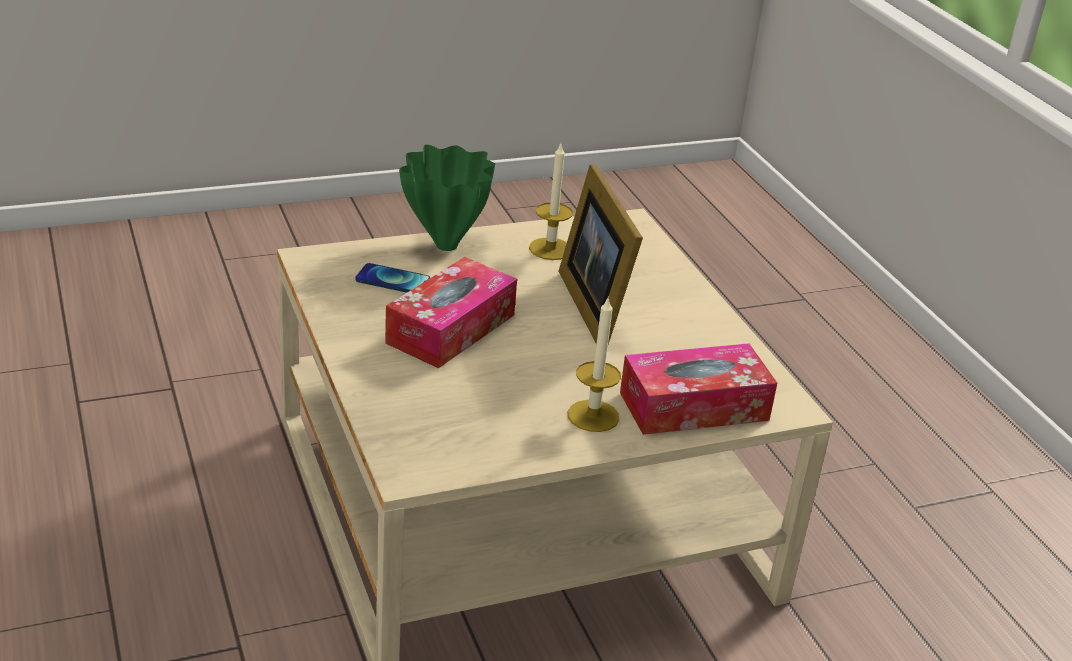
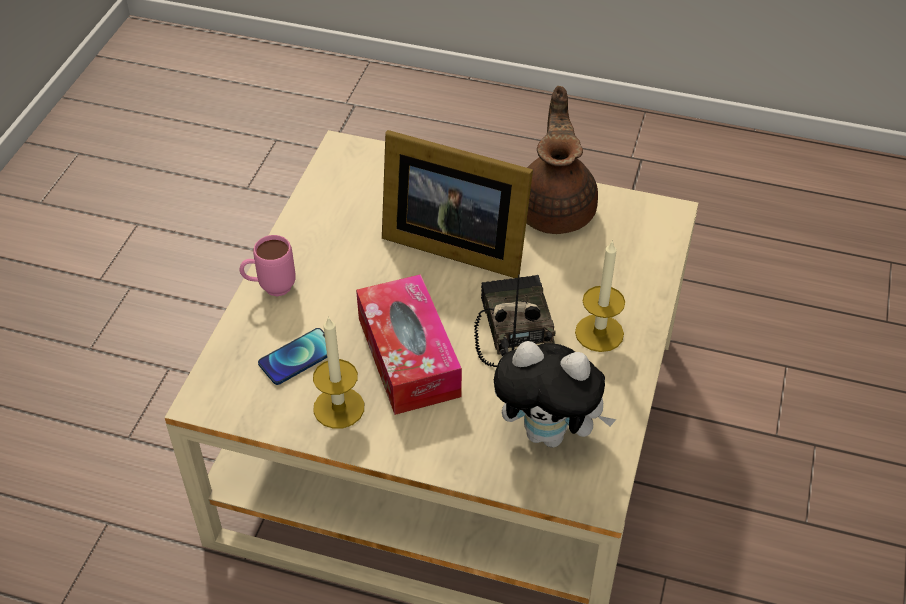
camera: 50 degrees left, 15 degrees up
green vase [399,145,495,251] -> pink mug [239,235,296,296]
candle [529,144,573,260] -> candle moved to [313,316,364,429]
tissue box [620,343,777,435] -> none
none -> radio [474,274,556,367]
none -> plush toy [494,341,617,448]
none -> brown teapot [526,86,598,234]

